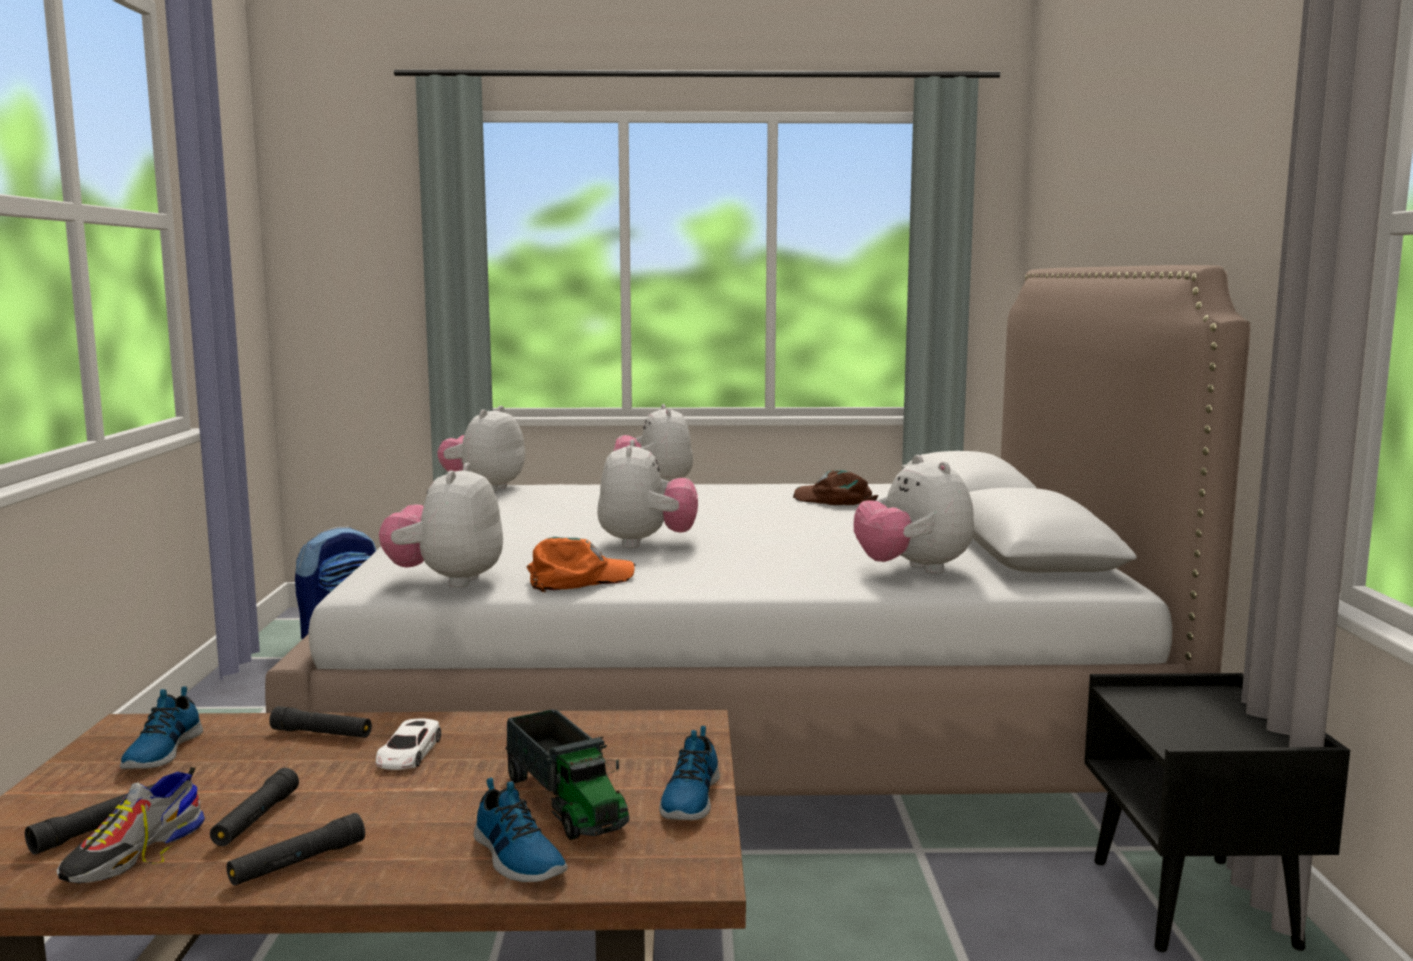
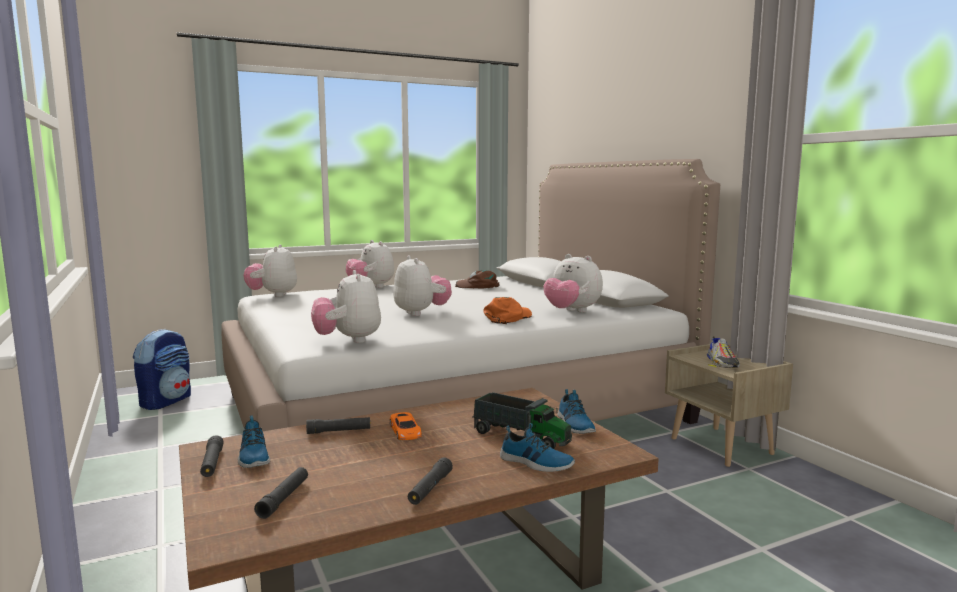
camera: 25 degrees left, 0 degrees up
shoe [56,767,205,883] -> shoe moved to [707,337,740,368]
black flashlight [210,768,299,846] -> black flashlight moved to [200,435,224,477]
white toy car [376,718,441,770] -> orange toy car [390,412,422,440]
orange cap [527,537,636,592] -> orange cap moved to [483,297,532,324]
black nightstand [1084,673,1350,952] -> beige nightstand [665,344,793,467]

